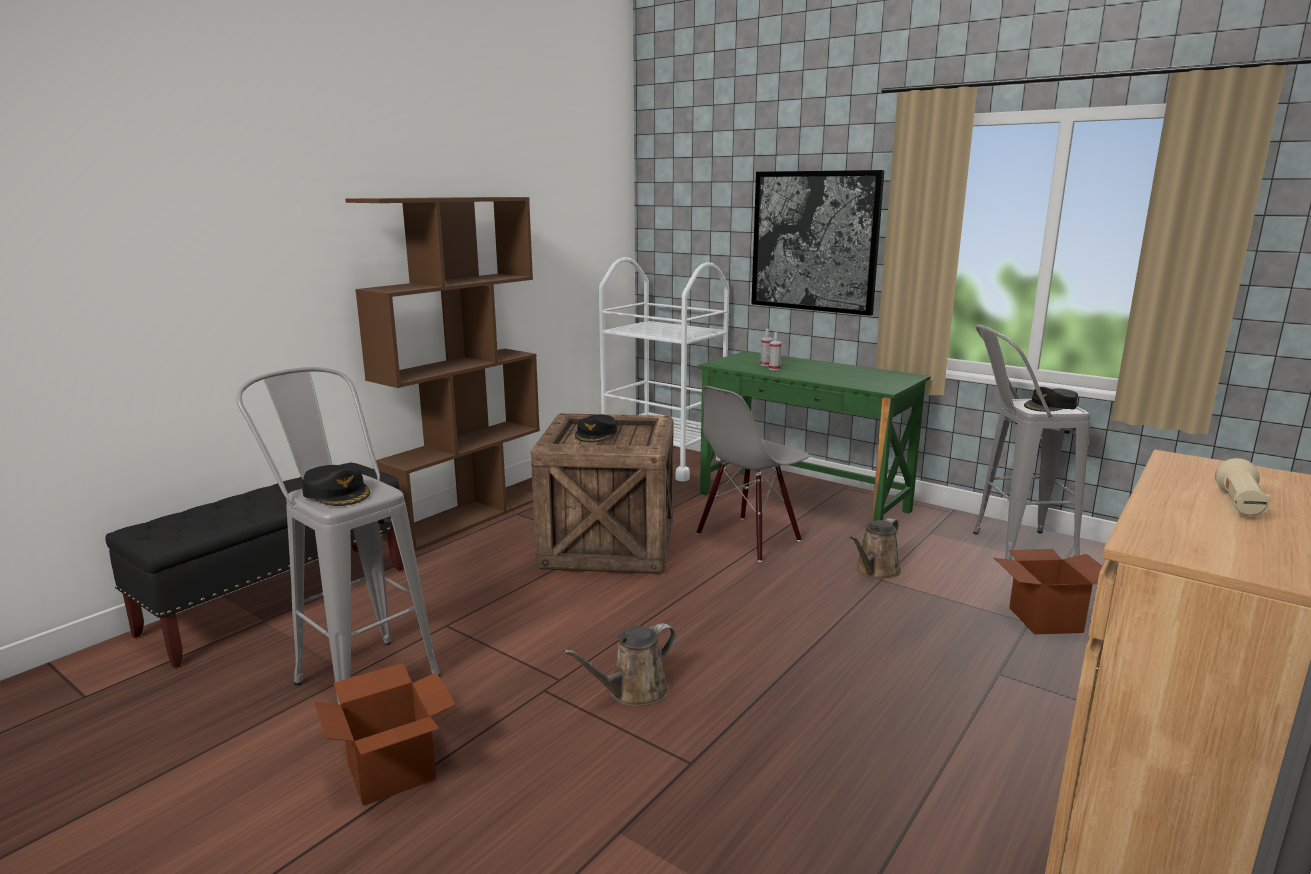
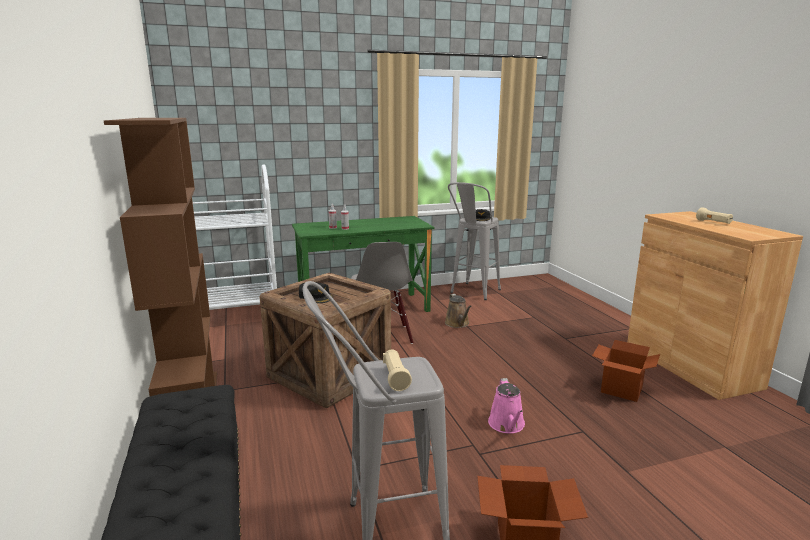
camera: 55 degrees left, 0 degrees up
black cap [302,465,370,506] -> beige flashlight [383,350,412,391]
brown watering can [563,623,676,706] -> pink watering can [488,378,525,433]
picture [751,170,884,316] -> none
cardboard box [994,549,1102,634] -> cardboard box moved to [592,340,660,402]

